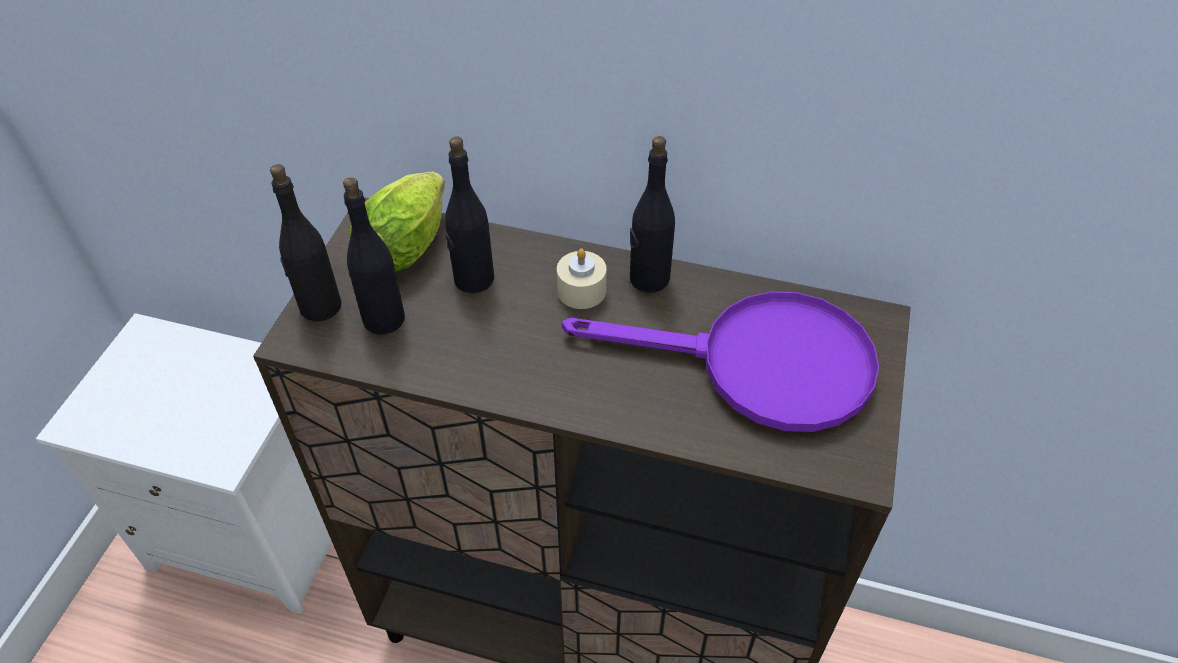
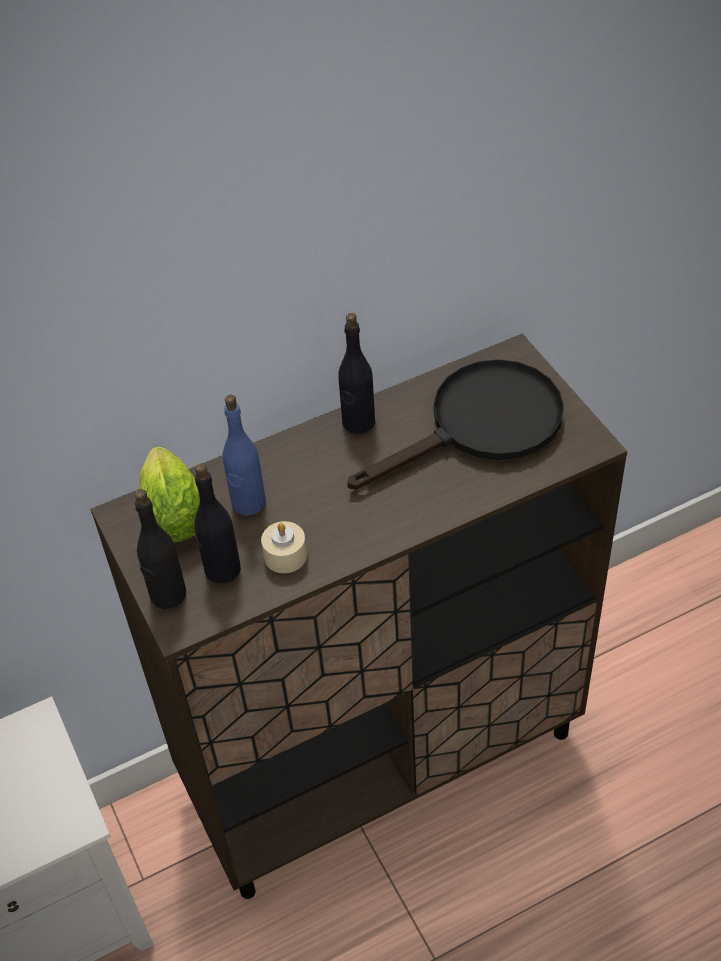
camera: 40 degrees left, 0 degrees up
black bottle [445,136,494,293] -> blue bottle [222,395,266,516]
beige candle [557,248,607,309] -> beige candle moved to [261,521,307,573]
purple frying pan [562,292,879,432] -> black frying pan [347,359,564,490]

